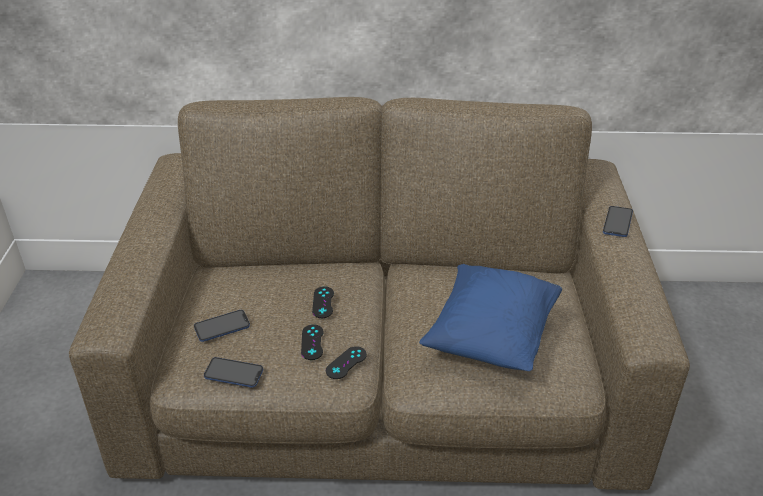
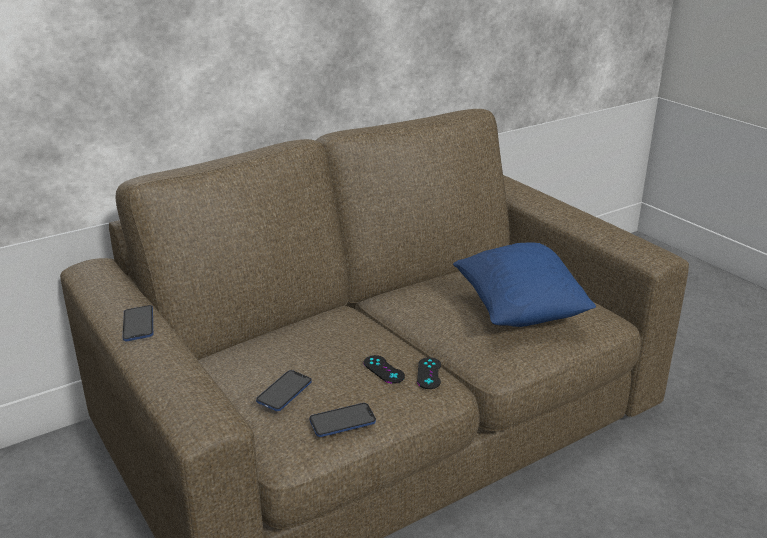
camera: 35 degrees left, 10 degrees down
black game controller [312,286,334,318] -> none
phone [603,206,633,237] -> phone moved to [123,305,153,341]

